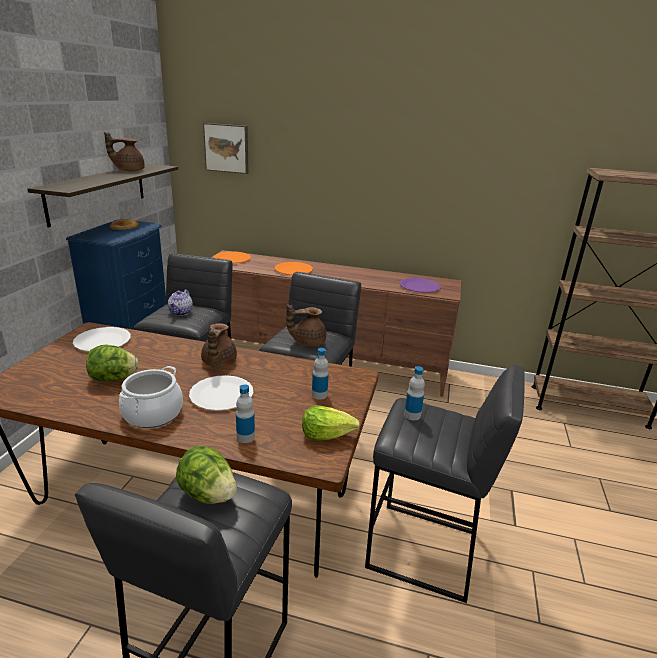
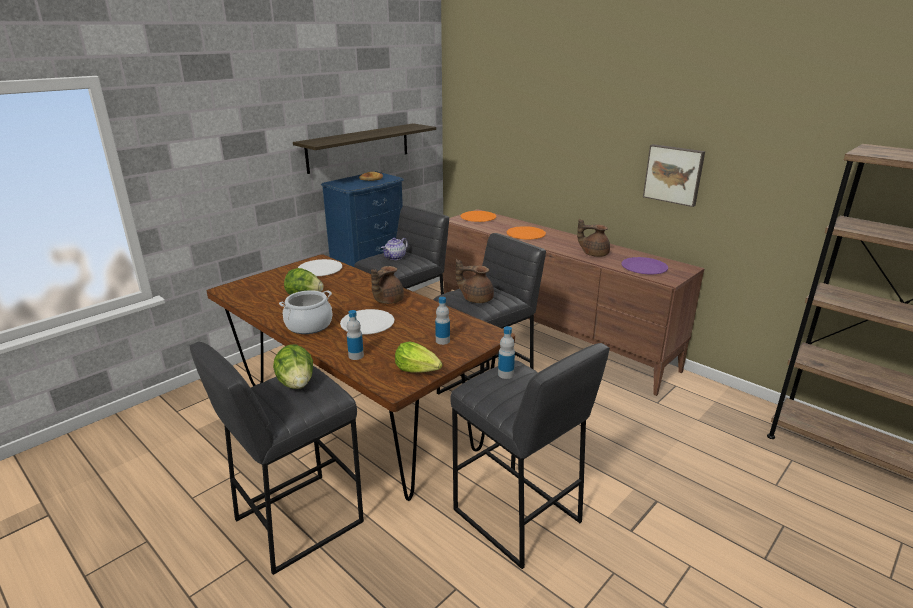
camera: 30 degrees right, 0 degrees up
brown teapot [104,131,145,171] -> brown teapot moved to [577,219,610,257]
picture [203,123,249,174] -> picture moved to [643,144,705,207]

